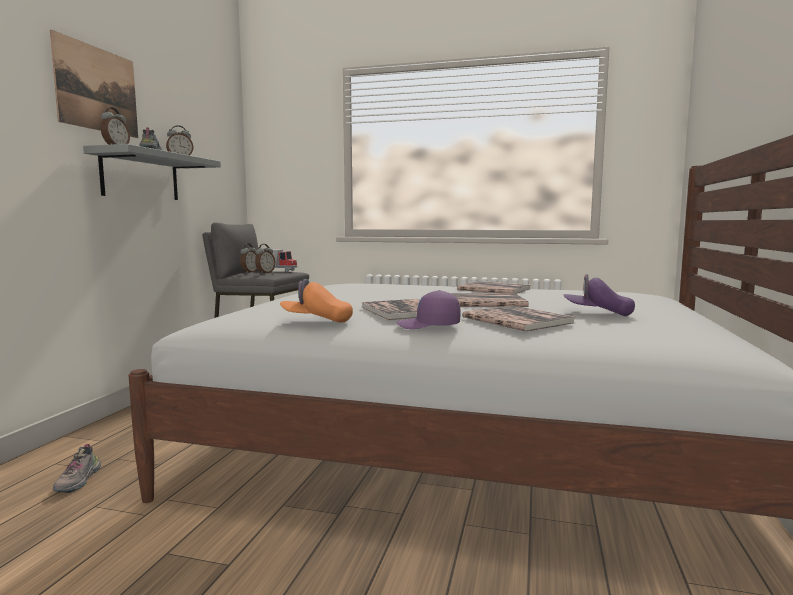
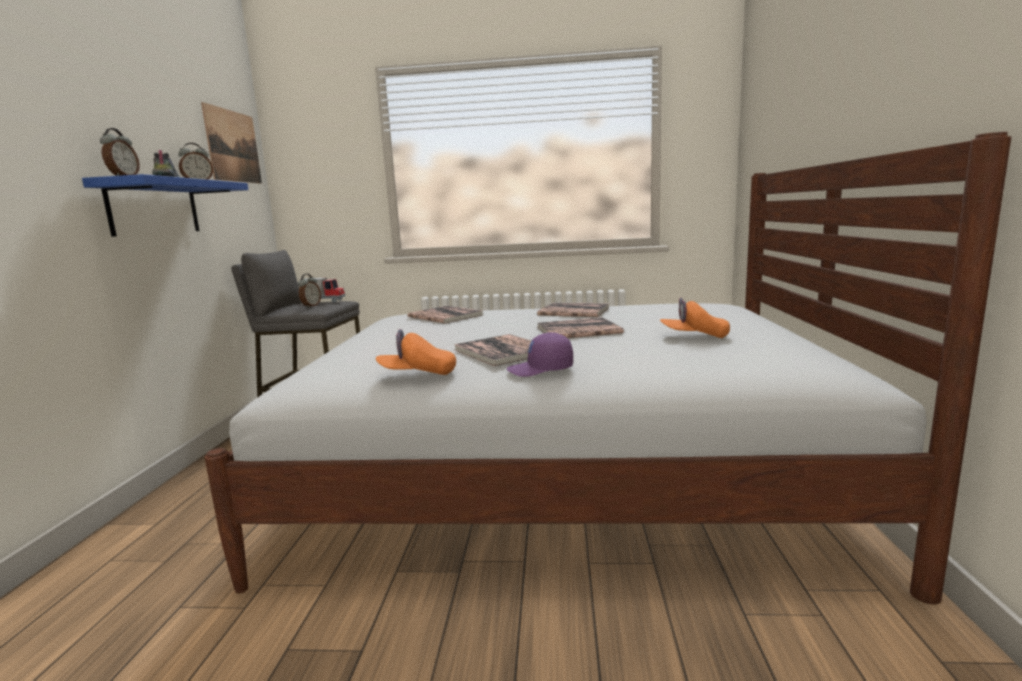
camera: 10 degrees left, 5 degrees up
picture [50,30,138,138] -> picture moved to [201,102,262,184]
shoe [53,444,101,493] -> none
grey shelf [83,144,221,200] -> blue shelf [82,174,248,237]
alarm clock [240,244,257,273] -> none
book [462,306,574,331] -> book moved to [407,306,483,323]
purple cap [563,274,635,316] -> orange cap [660,298,730,338]

